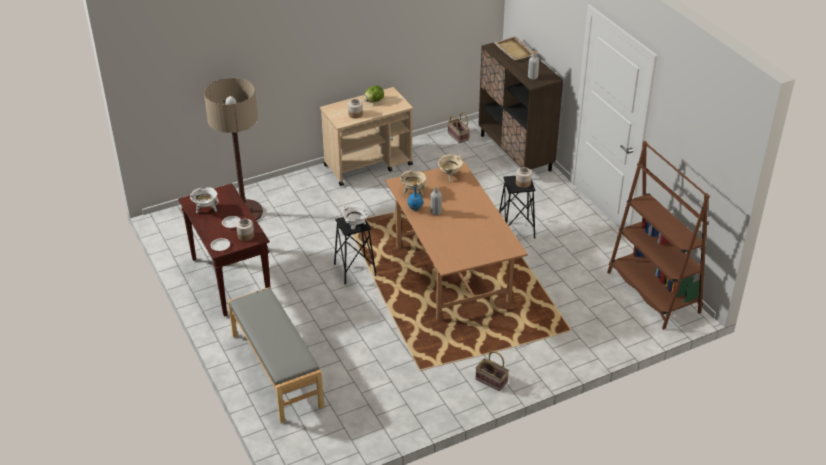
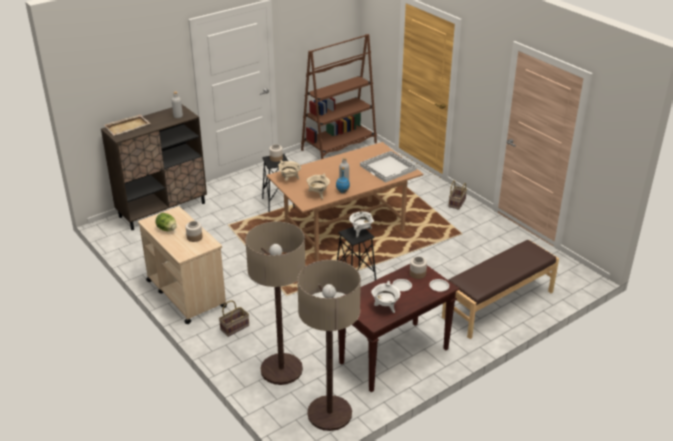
camera: 100 degrees left, 5 degrees down
grey bench [228,287,324,423] -> brown bench [442,240,559,339]
basket [448,112,470,143] -> basket moved to [219,300,249,337]
none -> floor lamp [297,260,361,431]
none -> white tray [360,151,417,183]

